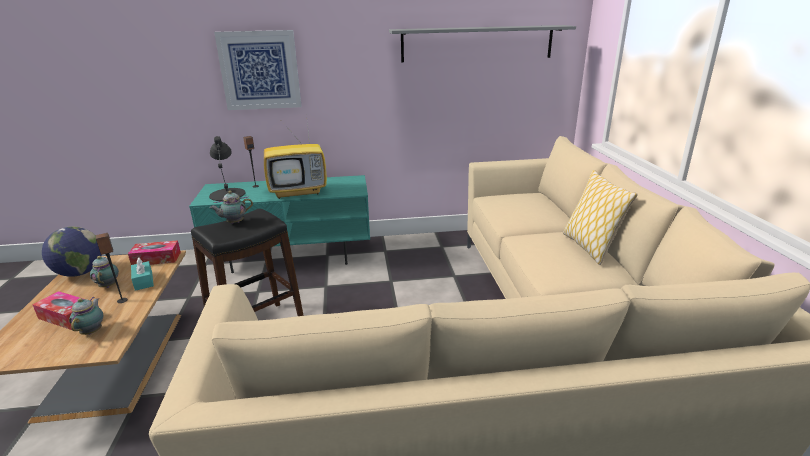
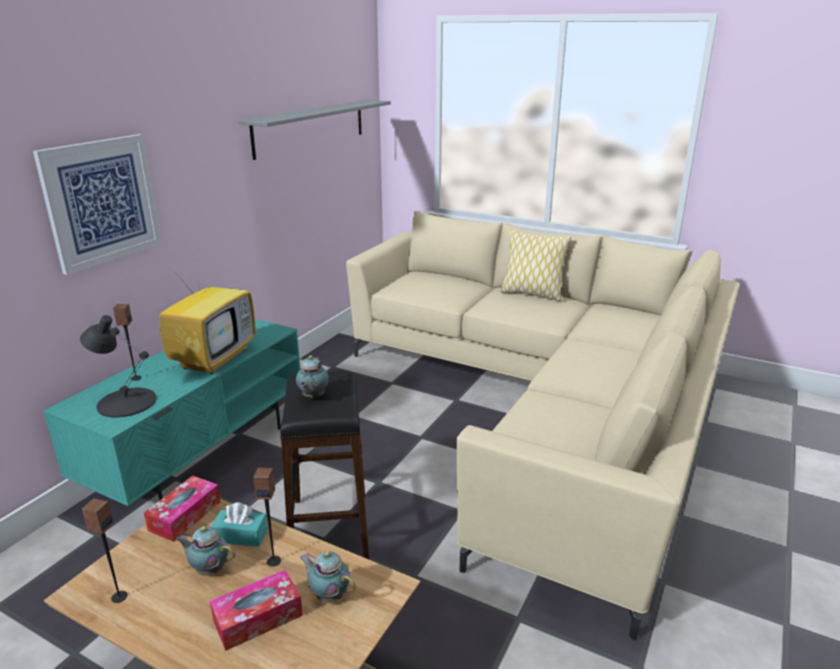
camera: 55 degrees left, 0 degrees up
globe [42,227,102,277] -> speaker [82,498,128,603]

